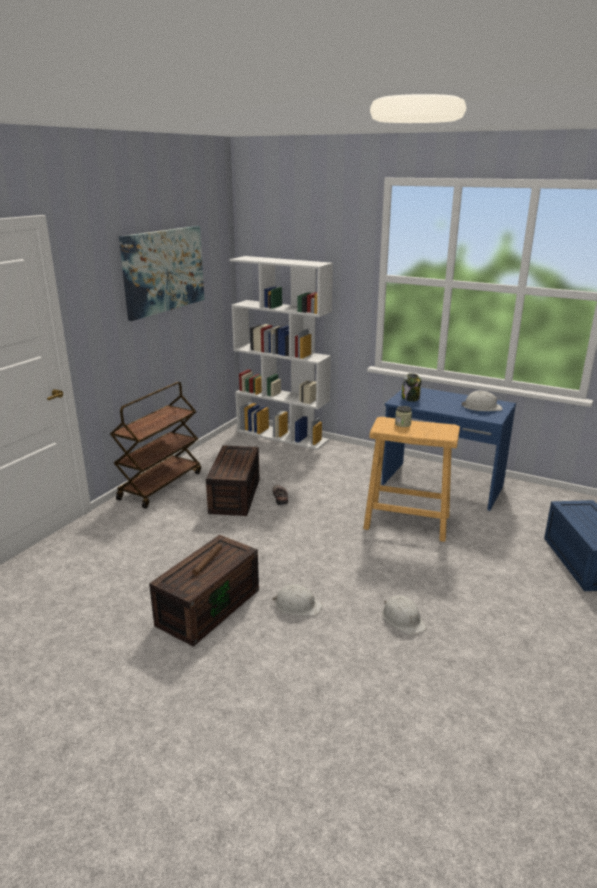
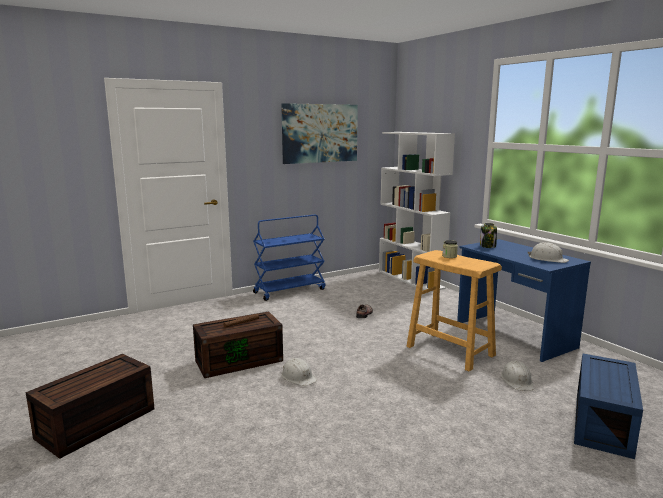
camera: 30 degrees right, 10 degrees down
brown cart [110,382,201,509] -> blue cart [253,214,325,301]
brown storage box [206,445,260,516] -> brown storage box moved to [25,354,154,459]
white hard hat [382,595,426,636] -> white hard hat moved to [501,361,533,391]

